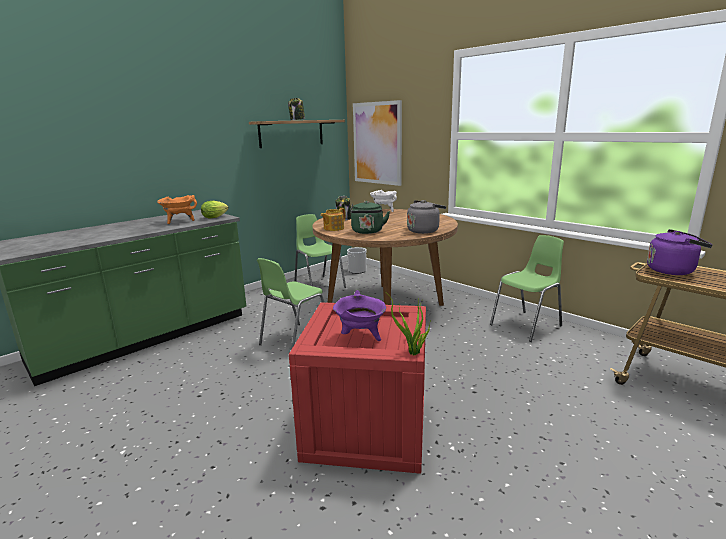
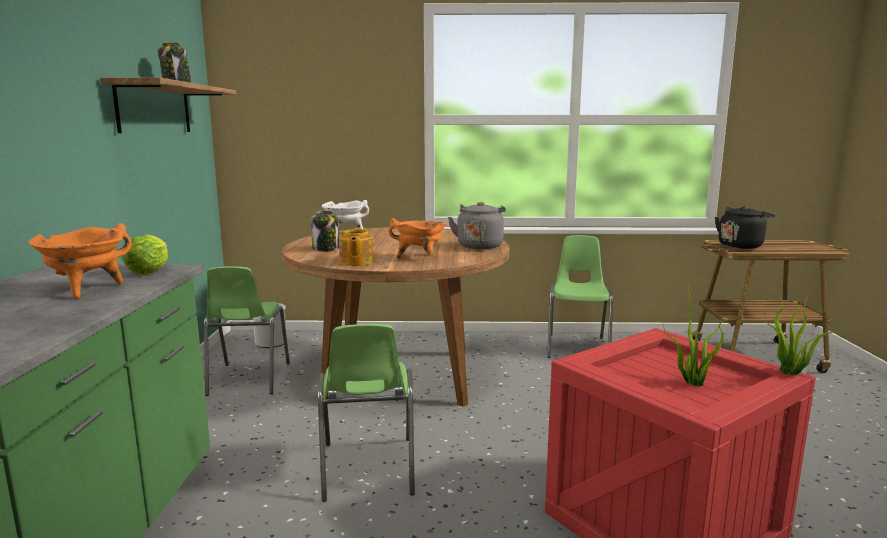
camera: 45 degrees left, 5 degrees down
green chair [294,214,346,288] -> green chair turned 105 degrees counterclockwise [204,266,290,396]
purple cooking pot [333,290,386,341] -> potted plant [663,294,725,386]
green kettle [350,201,390,234] -> orange cooking pot [389,218,447,259]
picture [353,100,402,186] -> none
purple kettle [647,229,713,275] -> black kettle [715,206,775,249]

